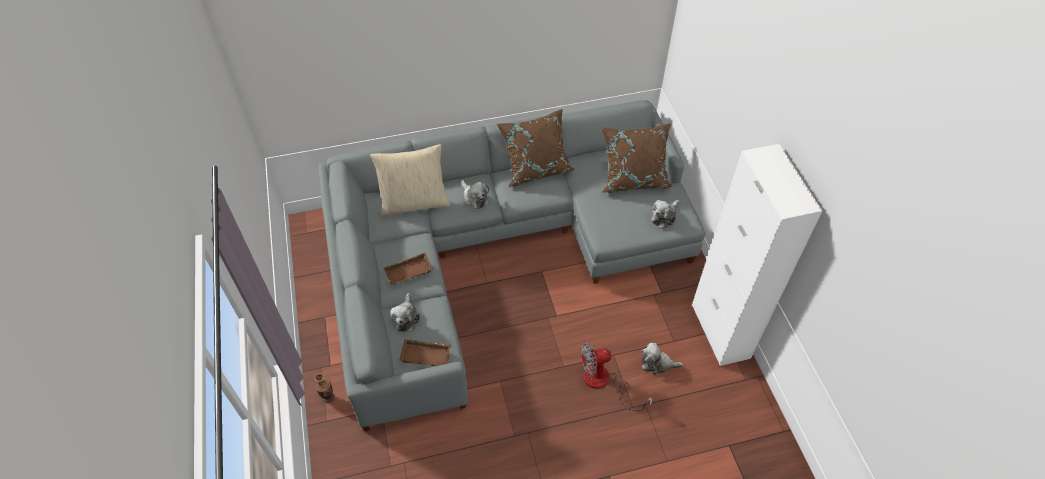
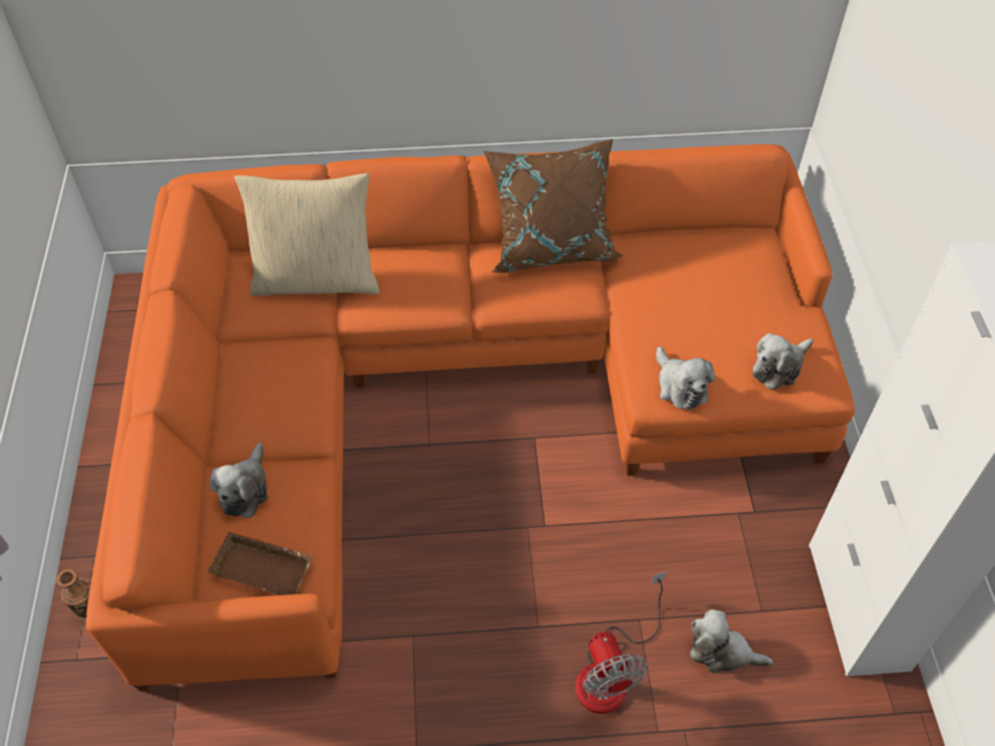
camera: 10 degrees right, 0 degrees up
grey sofa [318,100,705,431] -> orange sofa [86,144,855,692]
brown tray [384,252,433,285] -> none
plush toy [462,180,489,209] -> plush toy moved to [656,347,715,410]
fan [581,343,653,411] -> fan turned 105 degrees counterclockwise [575,571,666,714]
brown pillow [602,123,673,193] -> none

